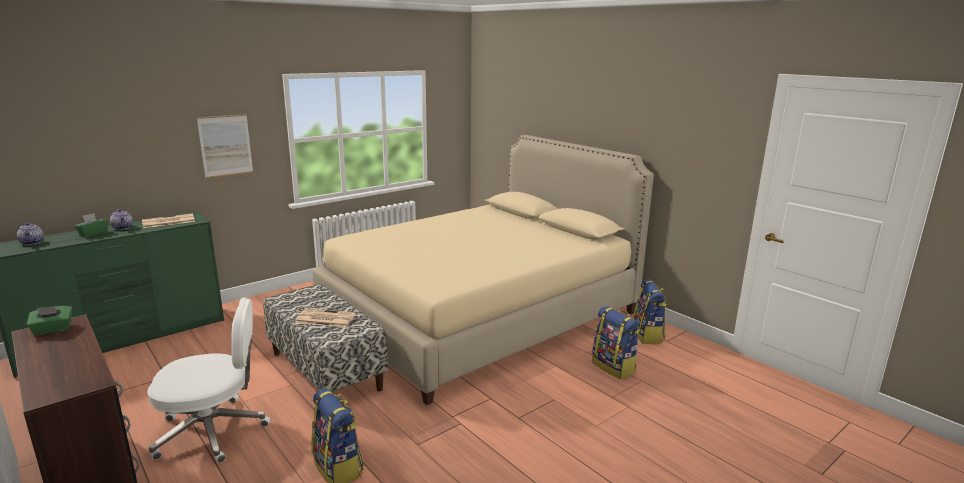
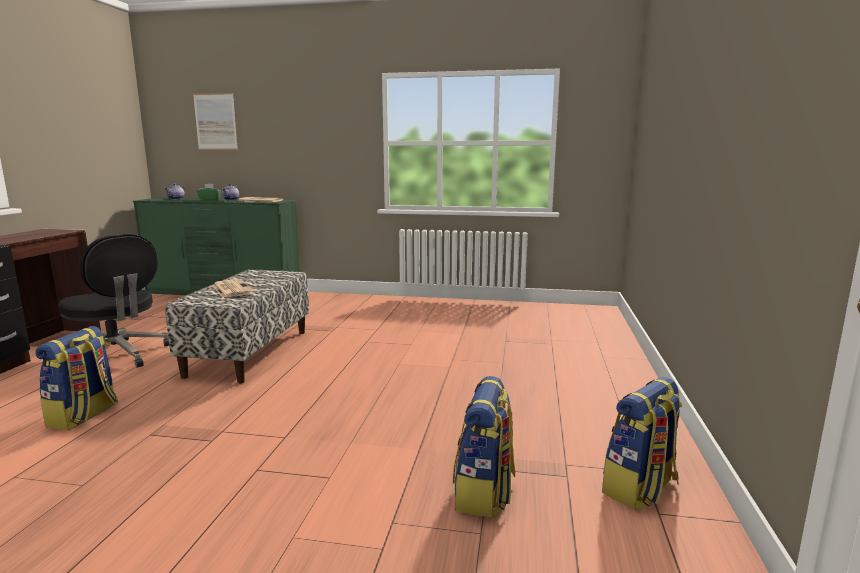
camera: 50 degrees right, 5 degrees down
green tissue box [27,306,72,335] -> none
white office chair [147,298,270,463] -> black office chair [58,234,169,368]
picture [197,114,253,178] -> picture moved to [193,93,238,150]
beige bed [312,135,654,405] -> none

